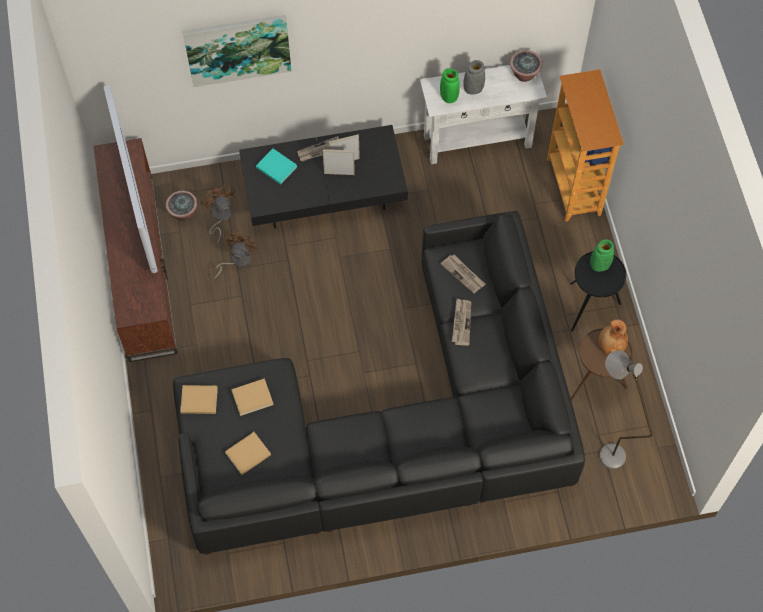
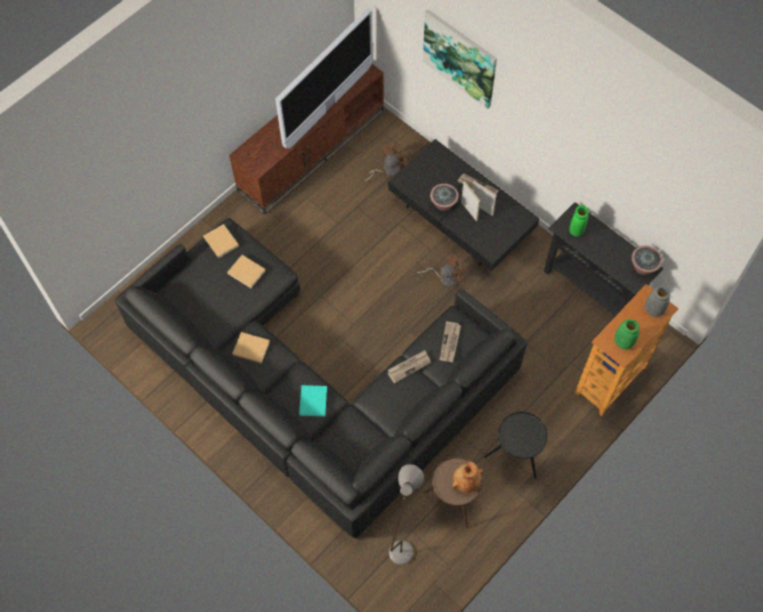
camera: 55 degrees right, 0 degrees up
potted plant [166,191,197,221] -> potted plant moved to [430,184,459,211]
brown fan [213,231,259,280] -> brown fan moved to [417,252,464,287]
beige book [225,432,271,475] -> beige book moved to [232,332,270,363]
turquoise book [256,148,297,185] -> turquoise book moved to [299,385,327,417]
white console table [420,65,547,164] -> black console table [544,202,664,316]
grey vase [463,60,485,95] -> grey vase moved to [645,286,670,317]
green vase [590,239,614,272] -> green vase moved to [615,319,640,350]

